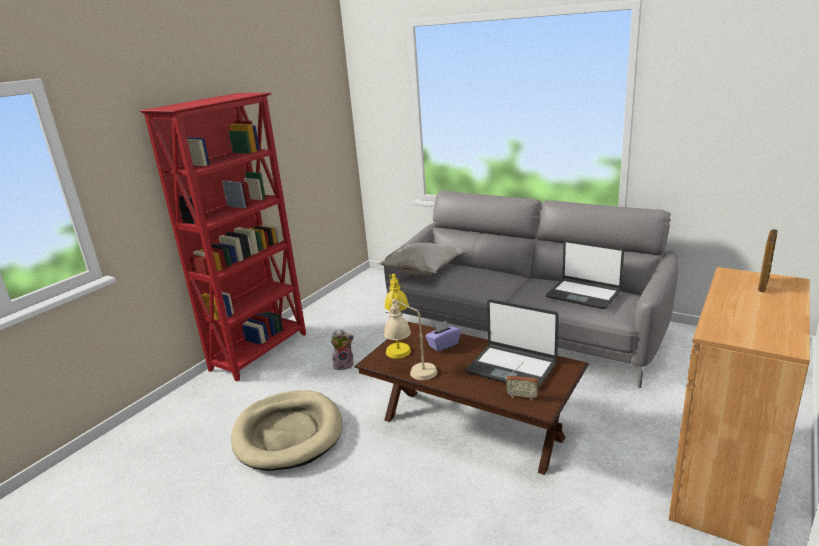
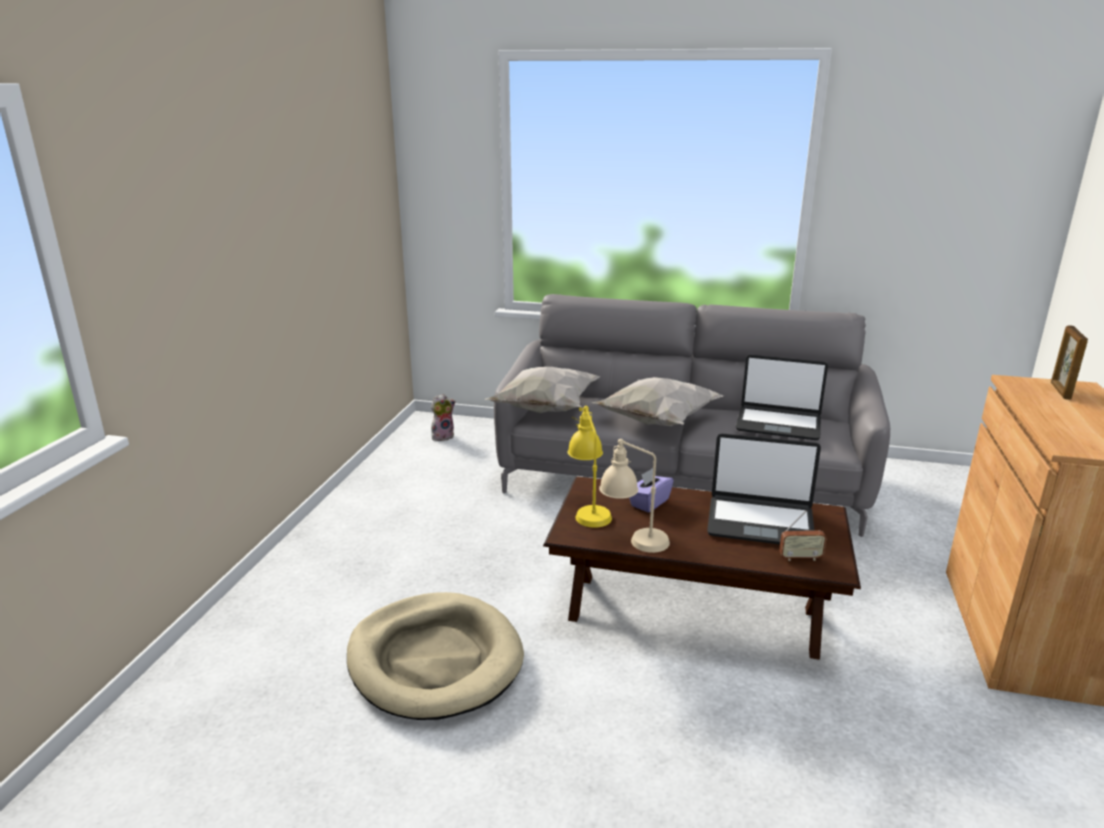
camera: 20 degrees left, 0 degrees up
red bookcase [139,93,306,381] -> none
plush toy [331,330,354,370] -> plush toy moved to [431,394,456,441]
none -> white pillow [592,377,724,426]

